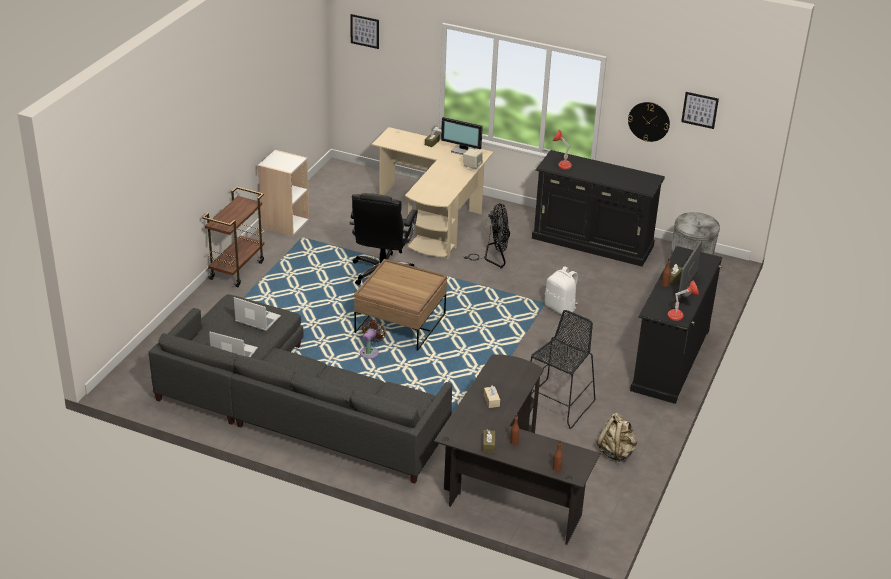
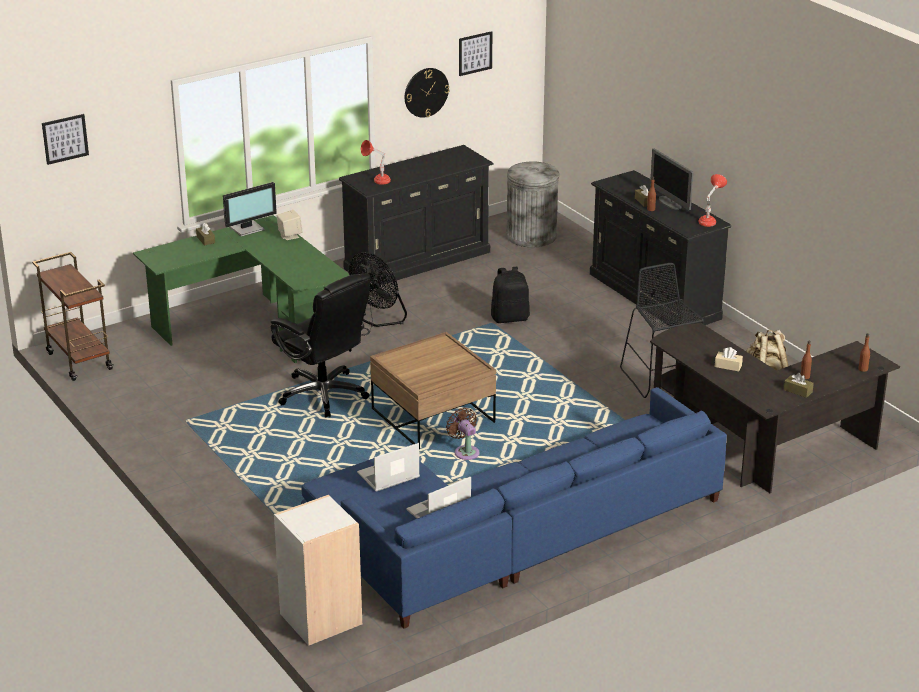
camera: 55 degrees left, 5 degrees down
grey sofa [148,294,452,484] -> blue sofa [301,387,727,628]
brown cart [202,187,265,287] -> brown cart moved to [32,252,114,381]
bookcase [258,150,309,236] -> bookcase moved to [274,495,362,646]
beige desk [372,127,494,259] -> green desk [133,215,349,363]
white backpack [545,266,578,315] -> black backpack [491,267,530,323]

